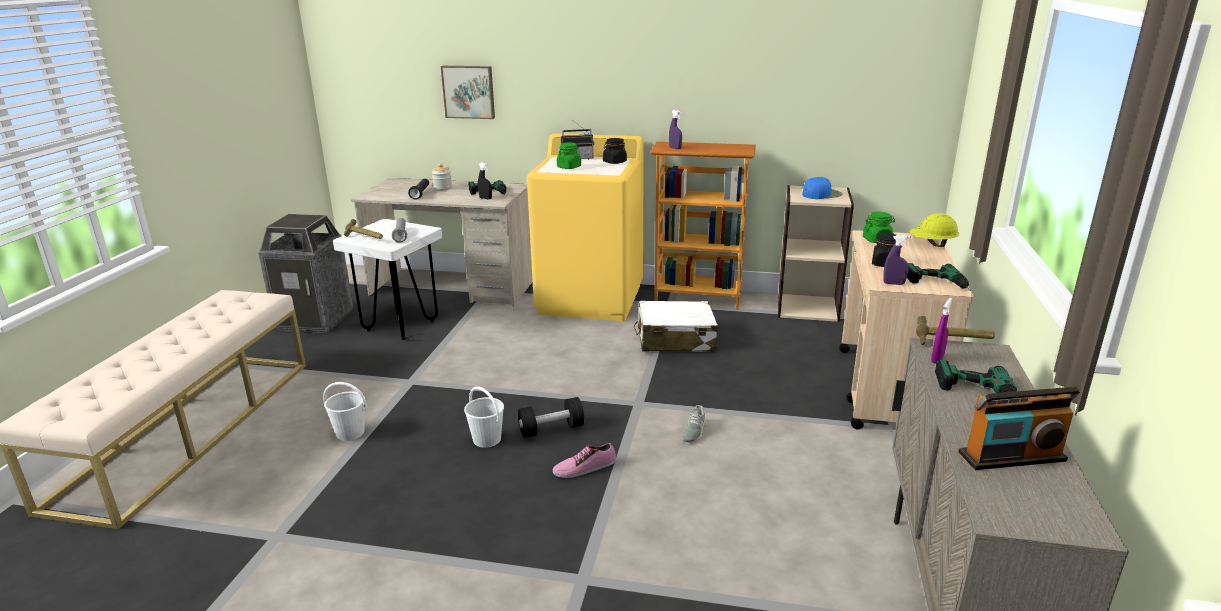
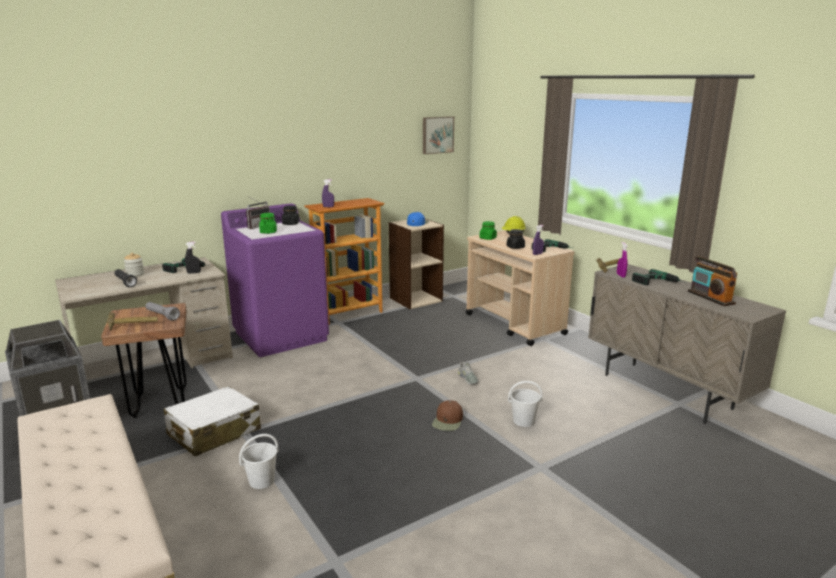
camera: 45 degrees left, 5 degrees down
white stool [333,219,442,340] -> brown stool [101,303,187,418]
picture [441,66,495,119] -> picture moved to [423,116,454,154]
white bucket [464,386,504,448] -> white bucket moved to [508,381,543,427]
black dumbbell [518,397,584,438] -> none
yellow washing machine [527,133,644,321] -> purple washing machine [221,203,329,357]
shoe [552,443,616,478] -> brown cap [432,400,463,431]
white suitcase [634,301,718,352] -> white suitcase moved to [164,386,261,457]
radio [958,387,1080,470] -> radio turned 120 degrees clockwise [688,256,737,306]

